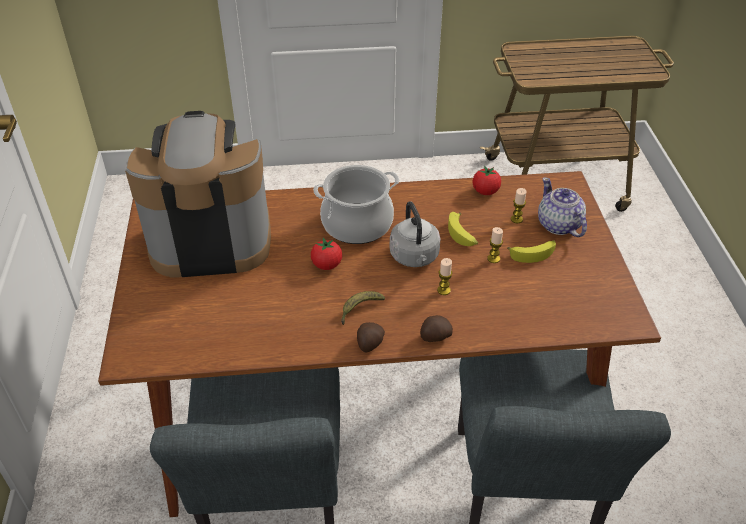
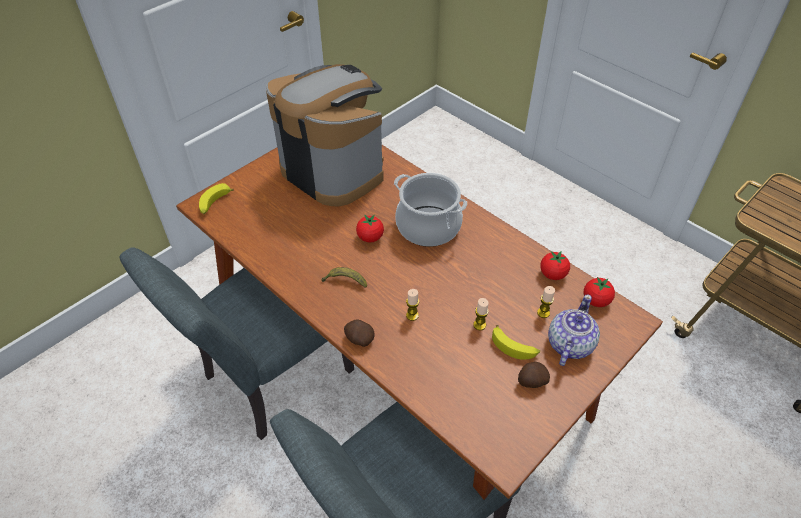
camera: 50 degrees right, 5 degrees up
potato [357,322,385,353] -> potato moved to [518,362,550,388]
grey kettle [390,201,441,267] -> none
banana [448,212,478,246] -> banana moved to [199,183,233,214]
none -> tomato [583,277,615,307]

